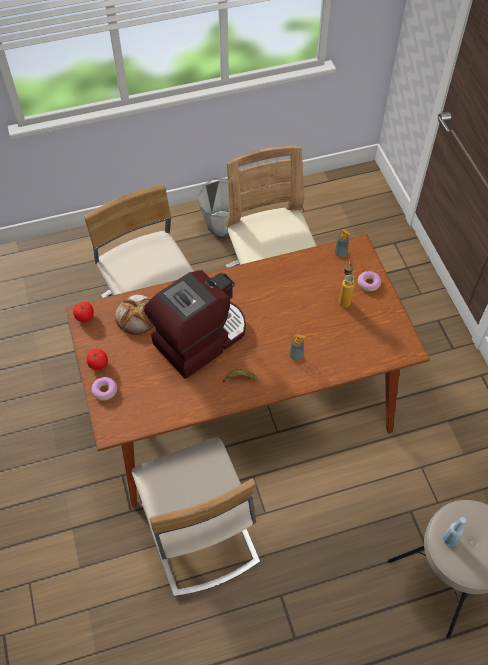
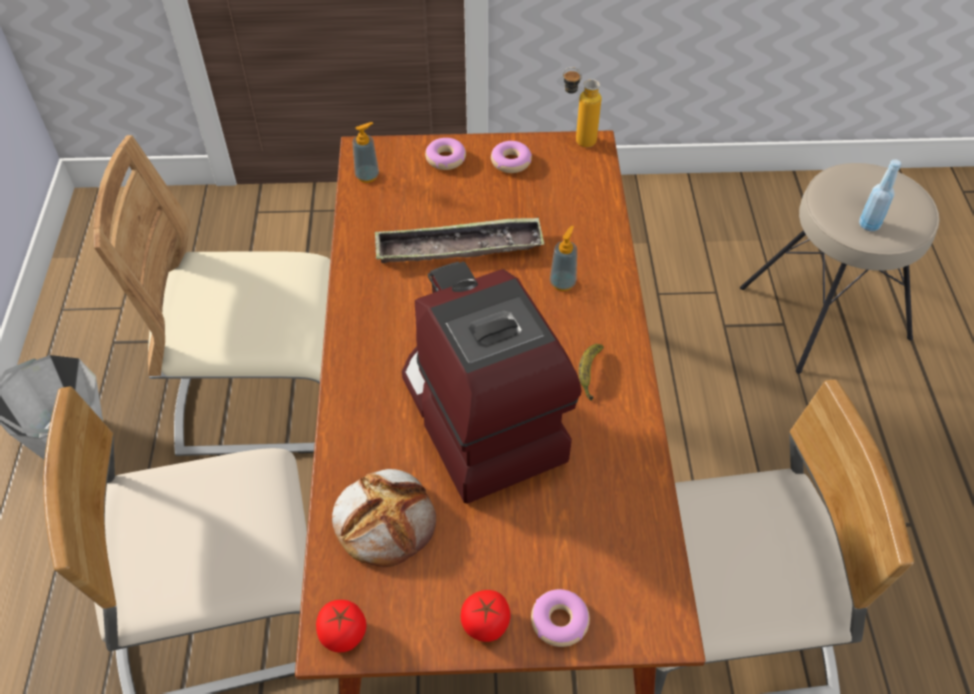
camera: 75 degrees left, 5 degrees down
bottle [339,261,355,308] -> bottle moved to [563,67,601,148]
none -> tray [375,217,544,263]
none -> donut [491,141,532,173]

